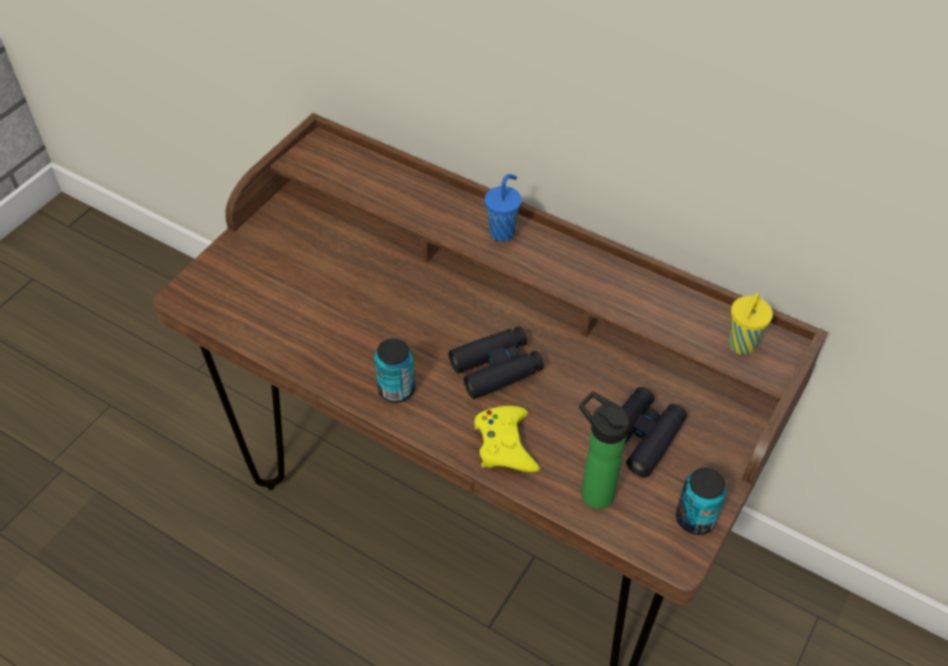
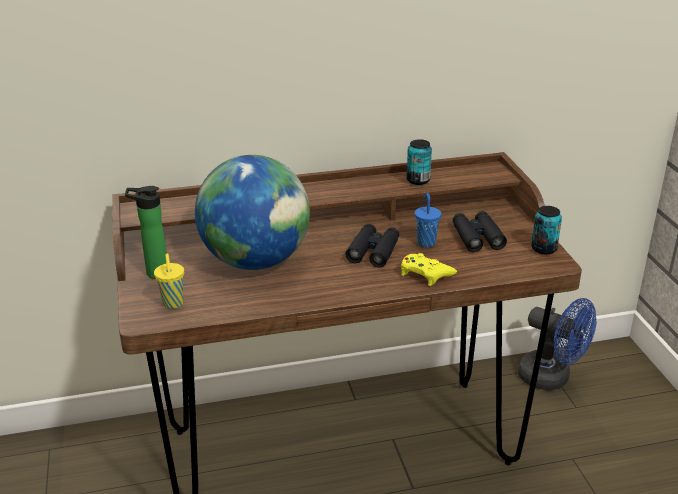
camera: 45 degrees left, 20 degrees down
can [374,338,415,403] -> can moved to [407,139,432,185]
blue cup [484,174,522,242] -> blue cup moved to [415,193,441,247]
bottle [579,391,629,509] -> bottle moved to [125,186,167,279]
yellow cup [728,293,773,355] -> yellow cup moved to [154,253,184,309]
none -> globe [195,155,310,270]
none -> blue fan [518,298,596,391]

